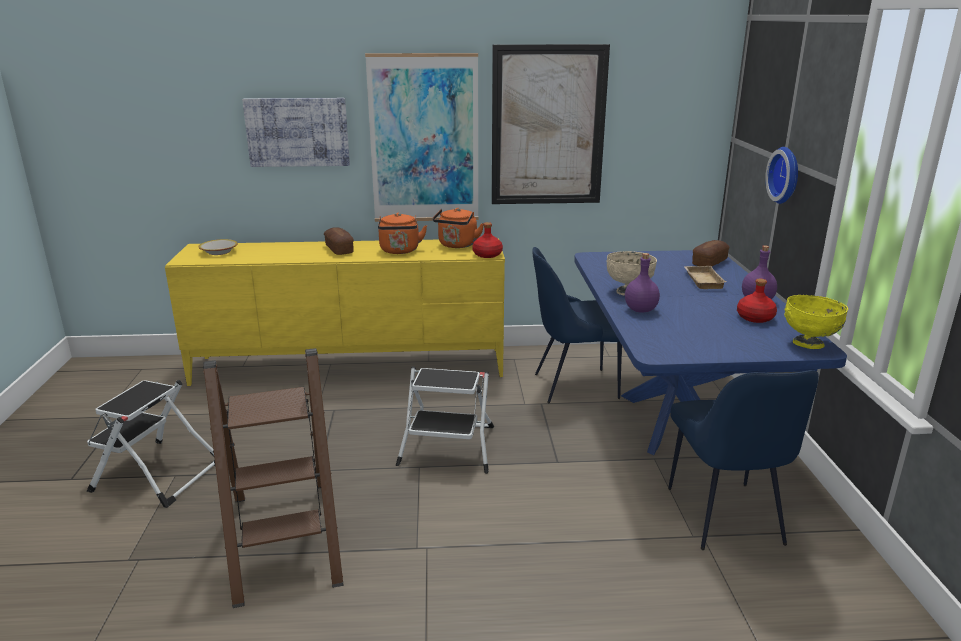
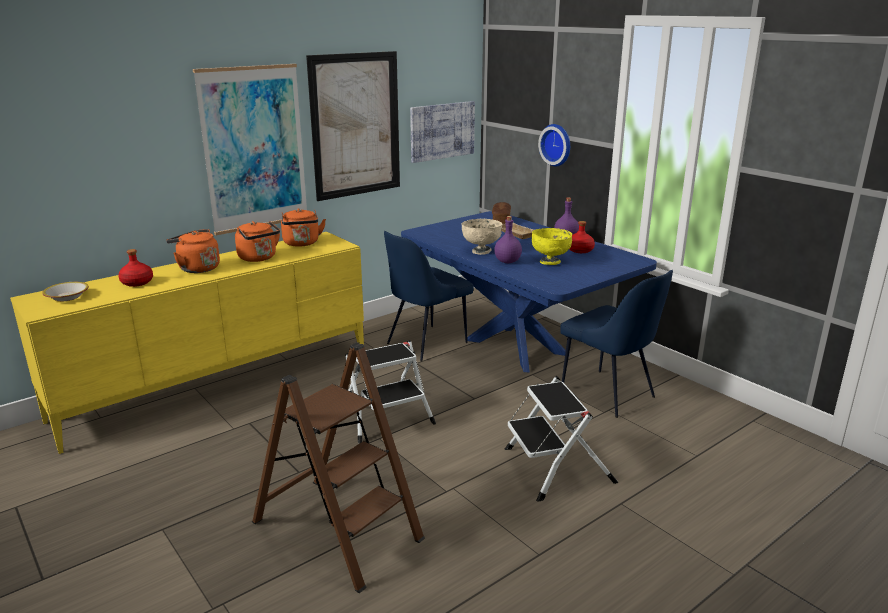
camera: 35 degrees left, 0 degrees up
step ladder [87,380,215,508] -> step ladder moved to [505,376,618,502]
picture [242,98,350,167] -> picture moved to [410,101,475,163]
bread [324,227,354,255] -> orange kettle [166,229,220,273]
red bottle [472,222,503,258] -> red bottle moved to [118,249,153,287]
yellow bowl [784,295,848,349] -> yellow bowl moved to [532,228,572,265]

